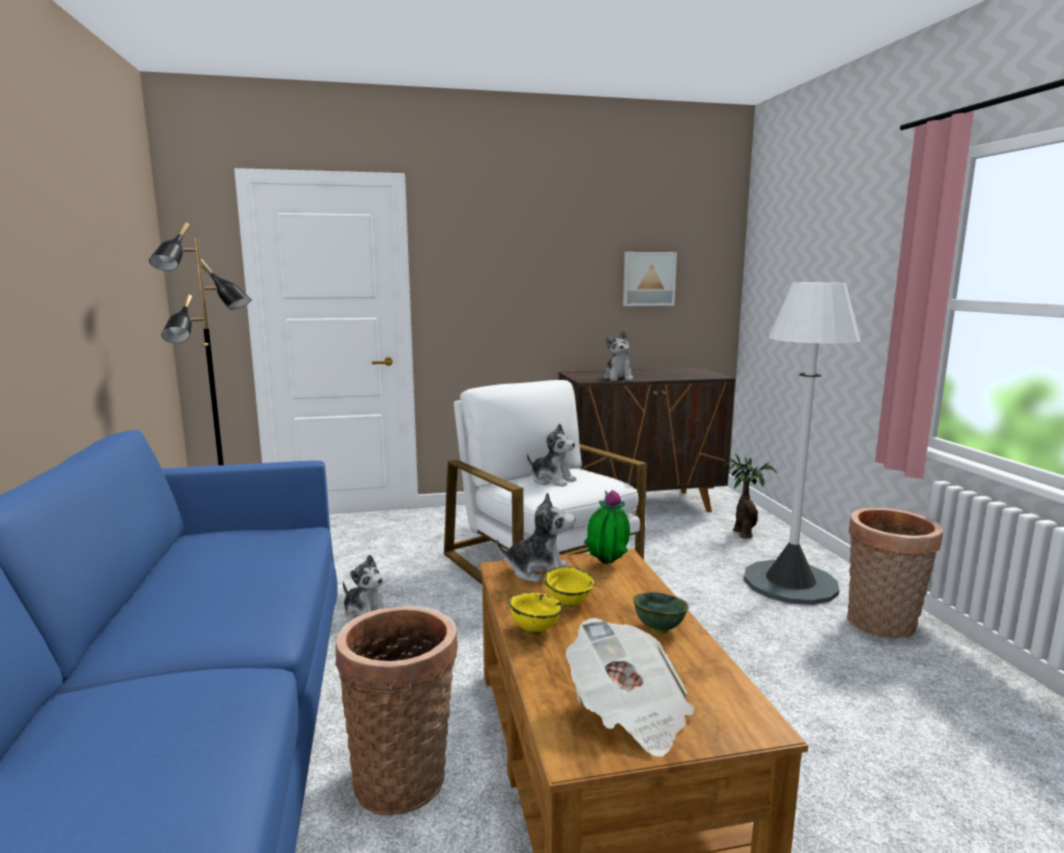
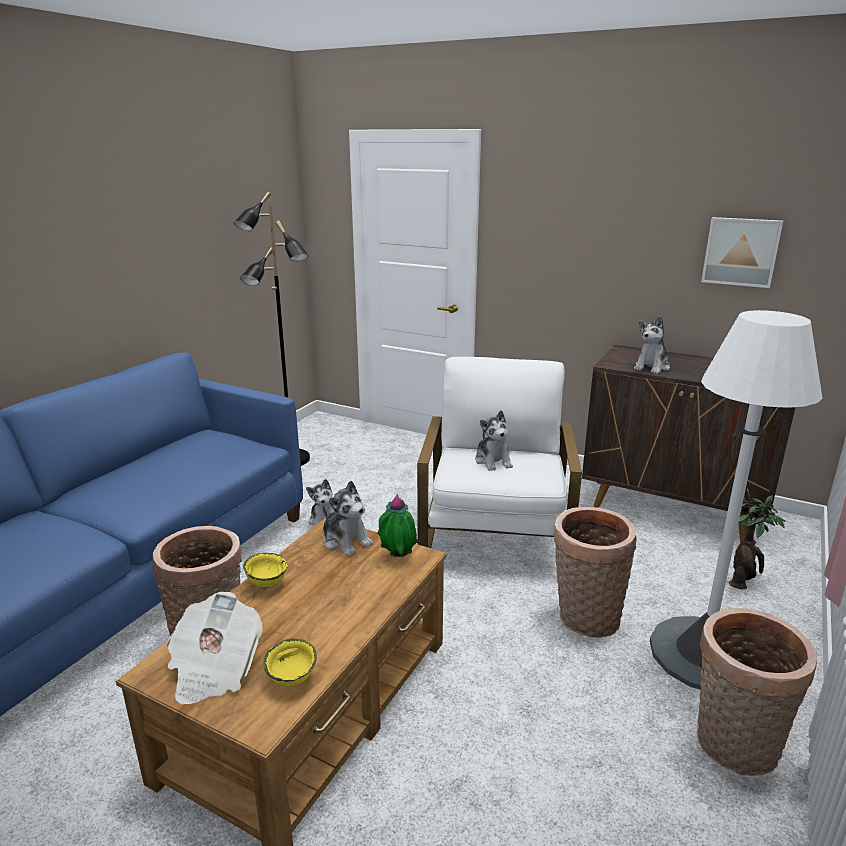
camera: 40 degrees right, 10 degrees up
yellow bowl [544,566,594,607] -> yellow bowl moved to [263,639,317,687]
green bowl [633,592,689,634] -> none
none -> basket [553,507,637,638]

